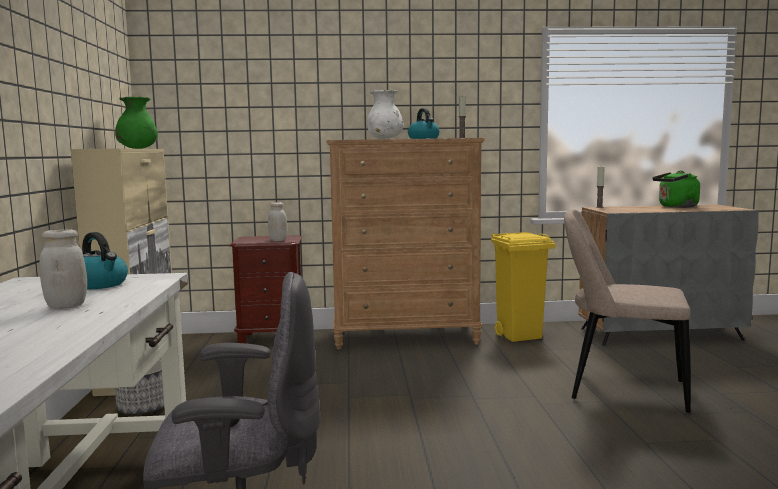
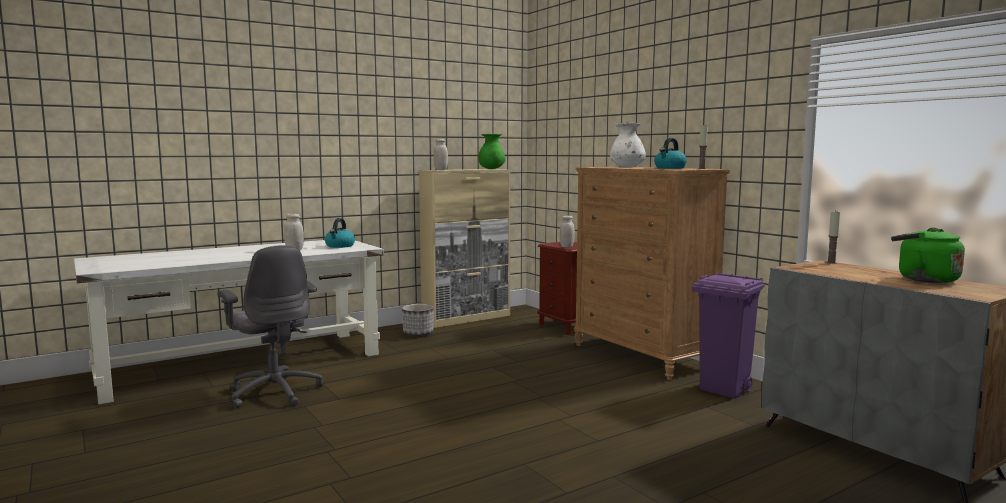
camera: 60 degrees right, 0 degrees up
yellow trash can [491,231,555,342] -> purple trash can [692,272,765,399]
beige chair [564,210,691,413] -> none
none -> white jar [434,139,448,170]

